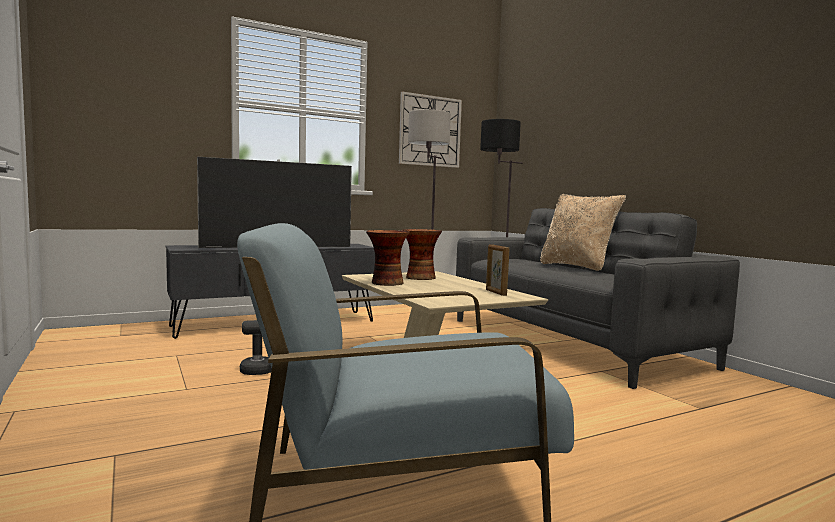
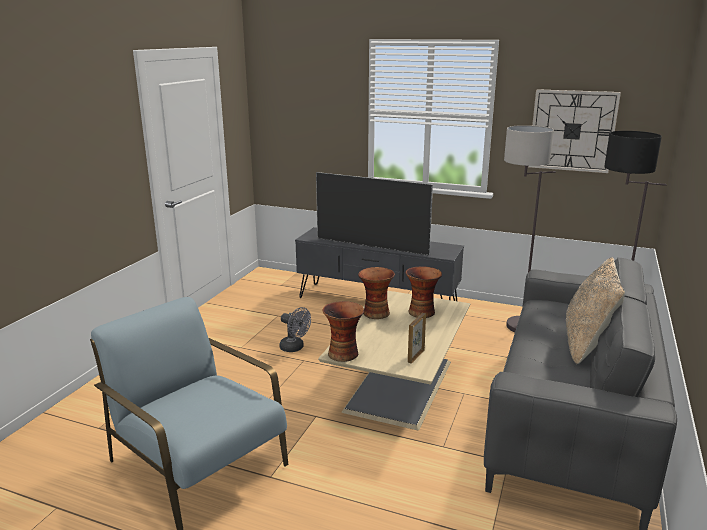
camera: 50 degrees right, 15 degrees up
none -> vase [322,301,364,362]

